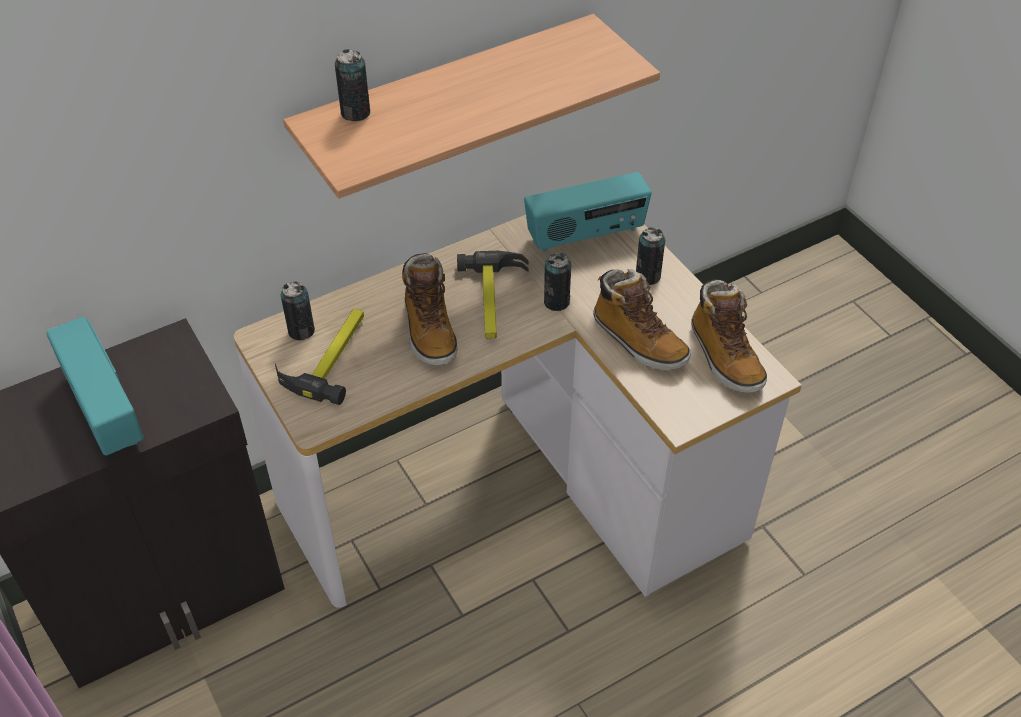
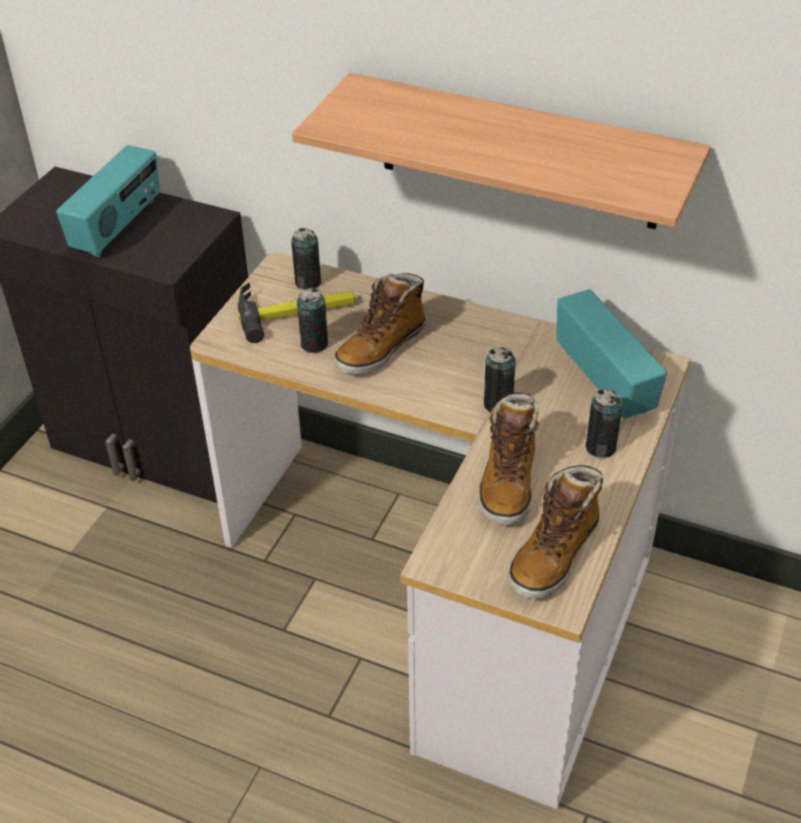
camera: 55 degrees right, 5 degrees down
can [335,49,370,121] -> can moved to [297,288,328,353]
hammer [457,251,529,338] -> none
radio [524,172,652,252] -> radio turned 150 degrees counterclockwise [556,289,667,418]

